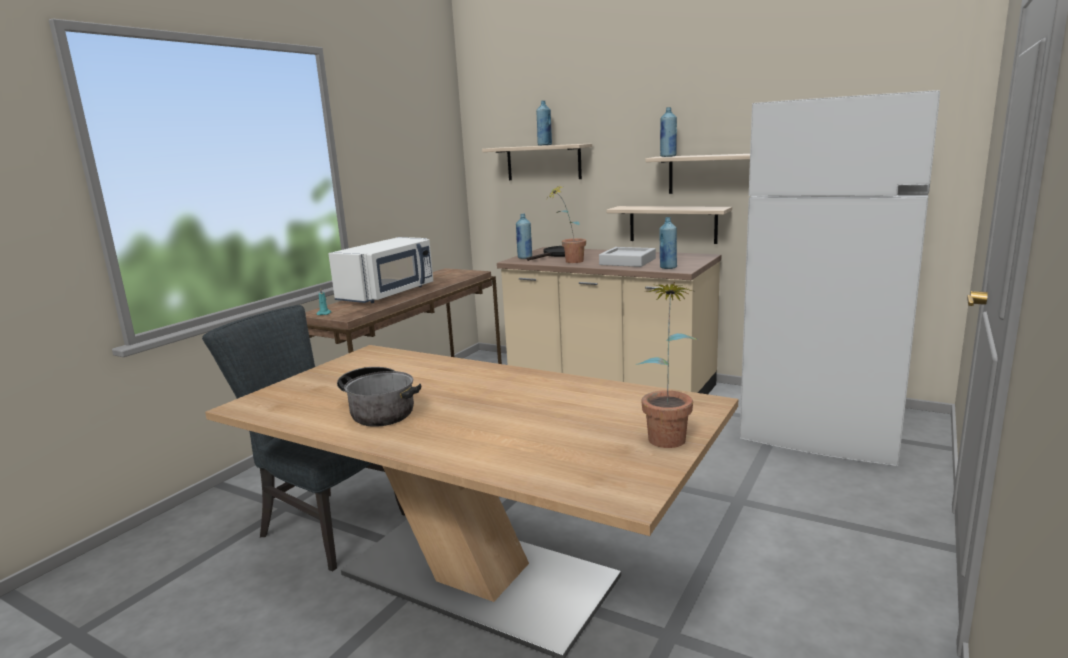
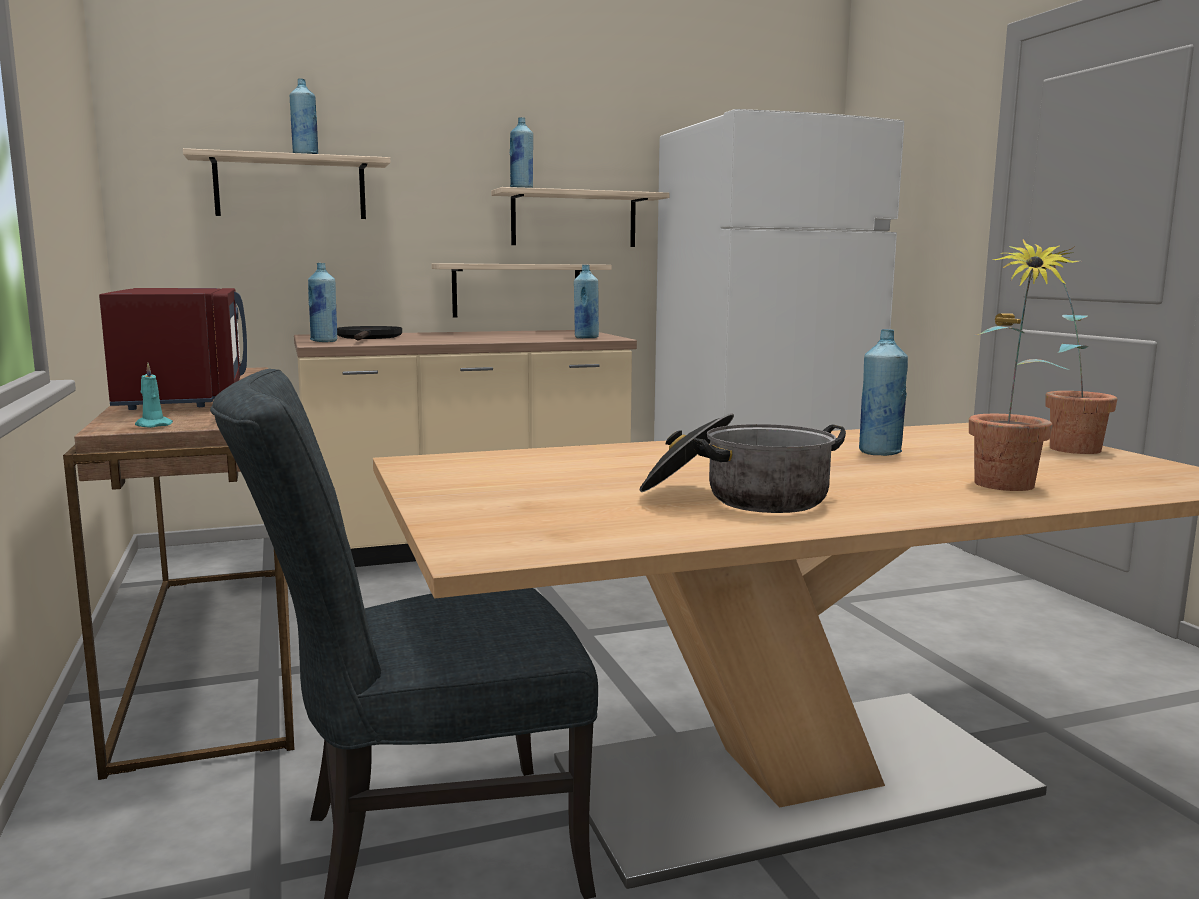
camera: 50 degrees left, 5 degrees down
white microwave [328,237,433,303] -> red microwave [99,288,247,410]
potted plant [548,184,586,263] -> potted plant moved to [969,239,1079,491]
grey tray [599,247,656,267] -> none
none -> blue bottle [859,329,908,456]

